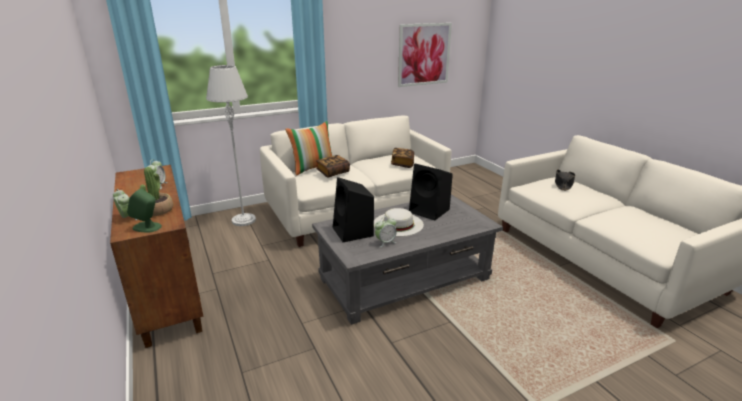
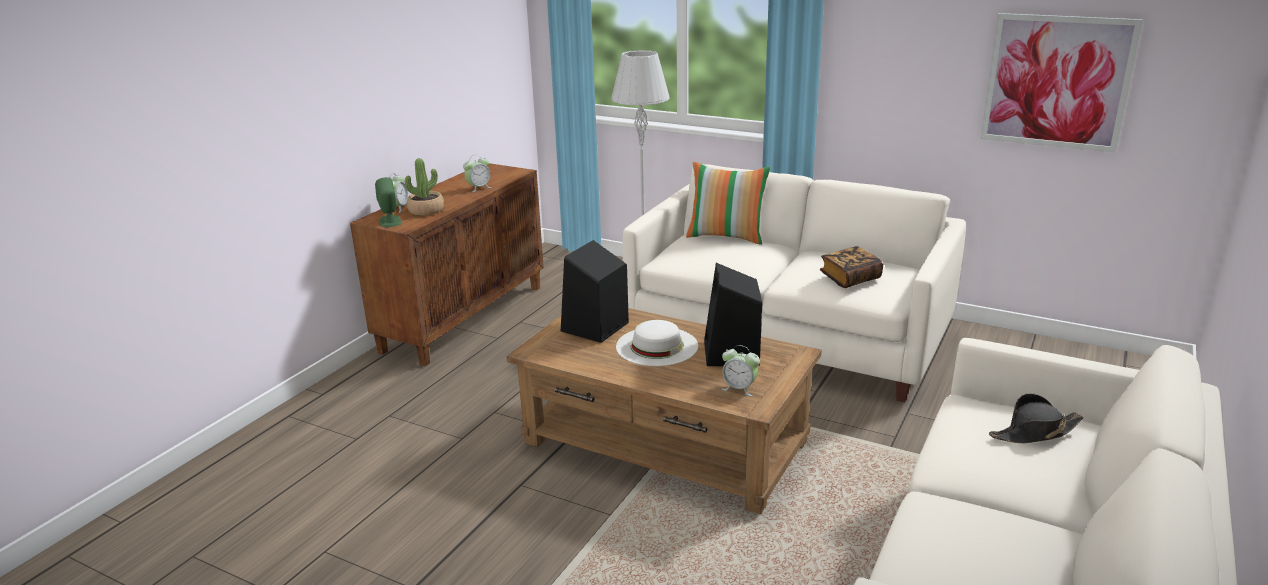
camera: 55 degrees right, 0 degrees up
grey coffee table [312,194,503,325] -> brown coffee table [507,308,822,514]
book [316,155,350,177] -> none
alarm clock [375,216,397,248] -> alarm clock moved to [722,345,760,396]

